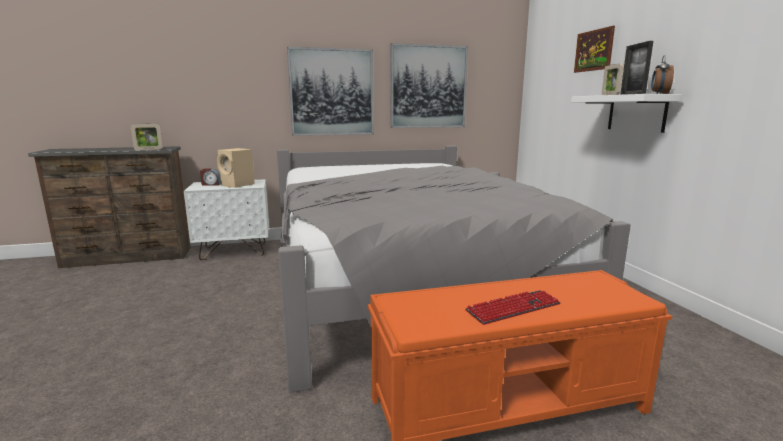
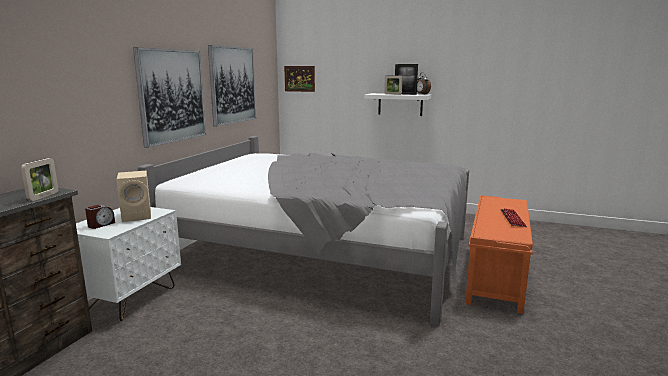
camera: 55 degrees left, 0 degrees up
picture [574,26,615,73] -> picture moved to [284,66,315,92]

